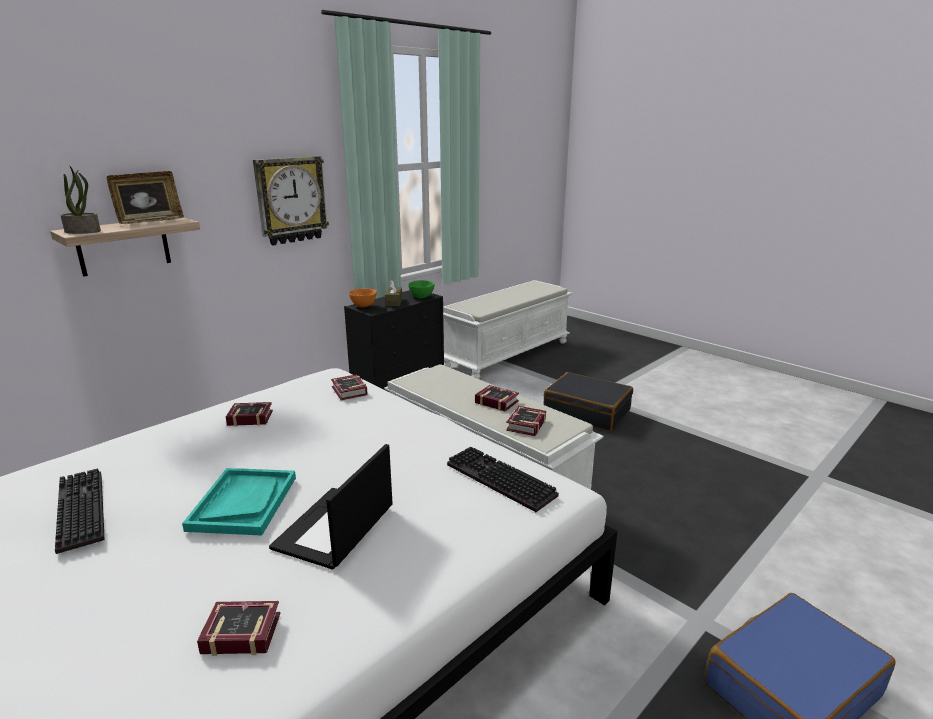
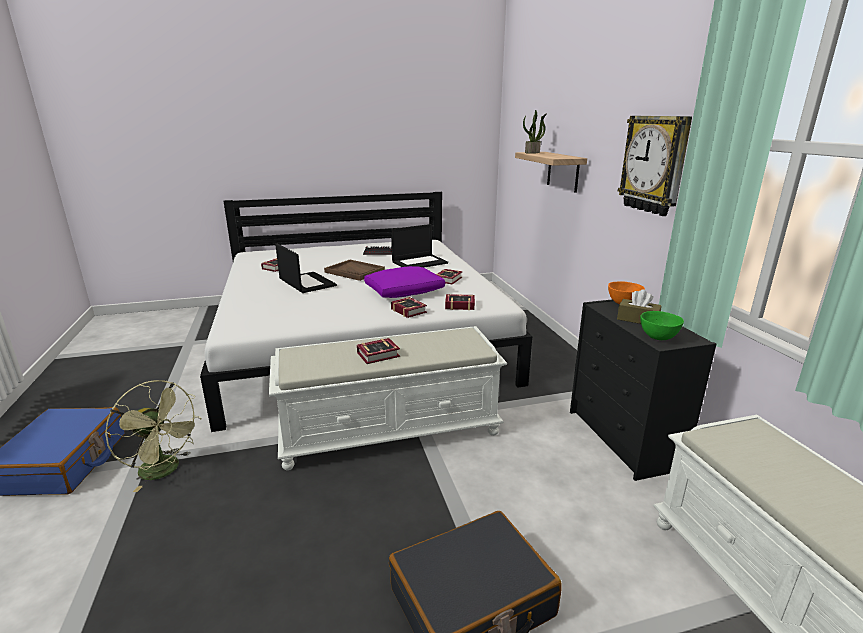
camera: 120 degrees right, 0 degrees up
picture frame [107,171,184,224] -> none
turquoise tray [182,468,296,536] -> brown tray [324,260,385,281]
keyboard [447,447,559,512] -> none
book [506,406,546,436] -> book moved to [391,297,427,318]
none -> green fan [105,380,202,492]
none -> purple pillow [364,266,445,298]
none -> laptop [391,224,448,267]

